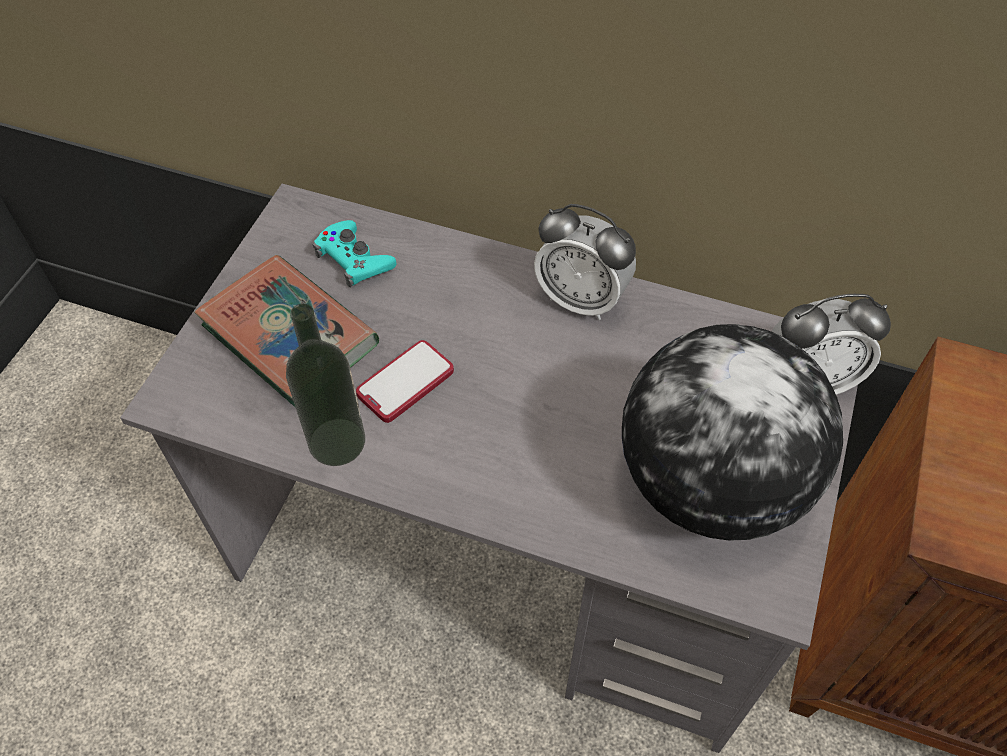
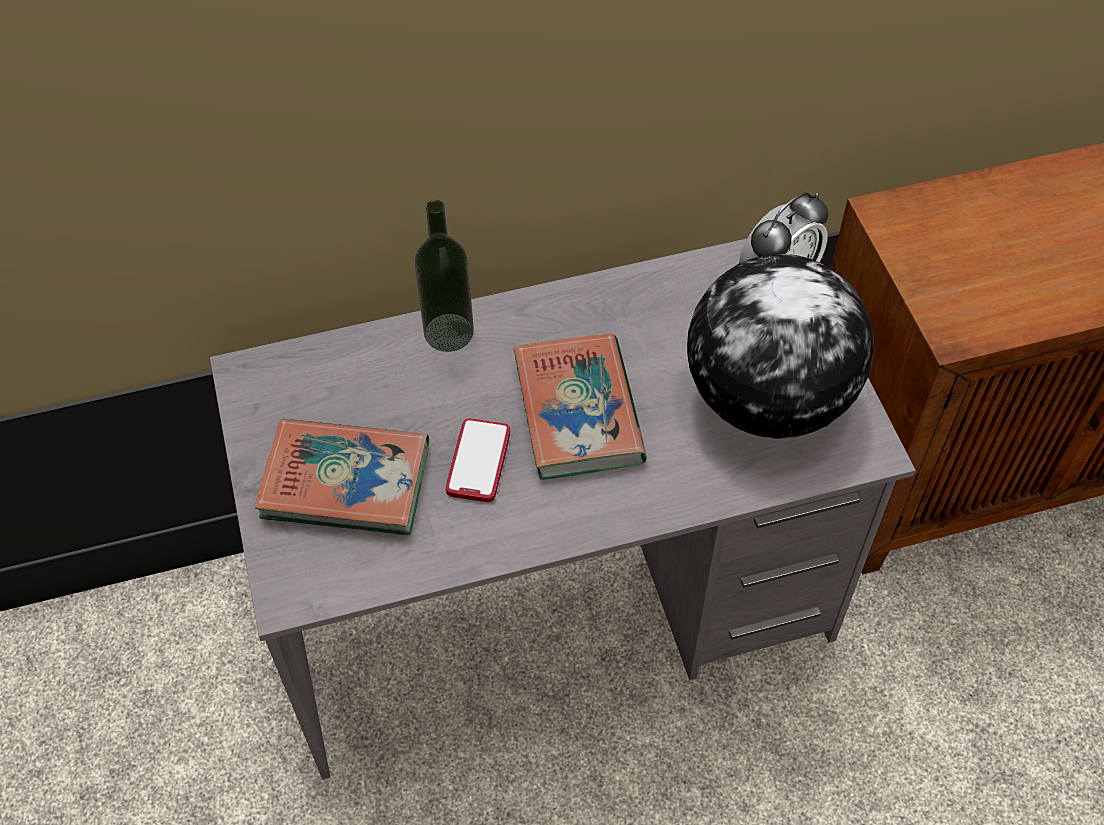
camera: 35 degrees left, 0 degrees up
bottle [286,304,365,466] -> bottle moved to [414,200,474,352]
turquoise game controller [313,220,396,287] -> none
alarm clock [534,204,636,320] -> none
none -> book [513,334,647,480]

